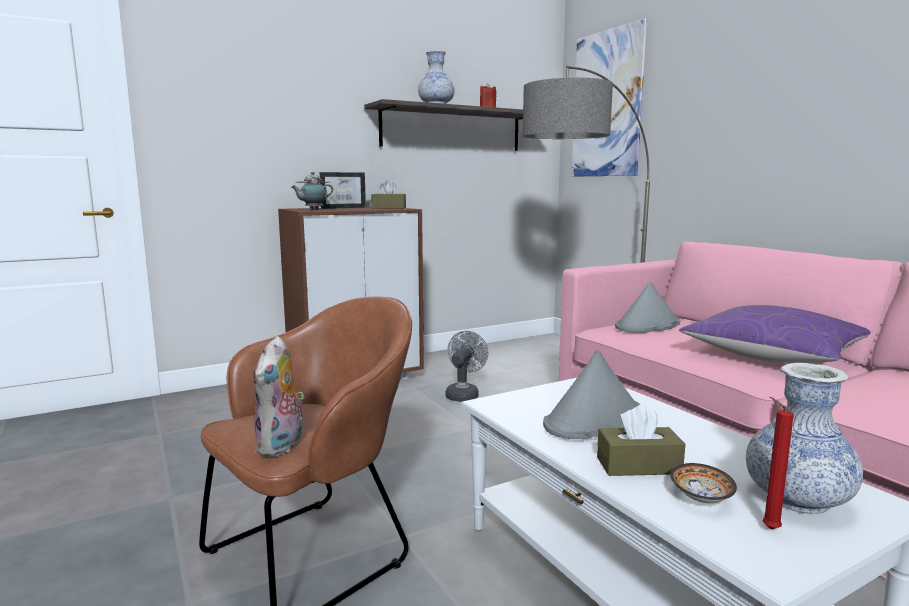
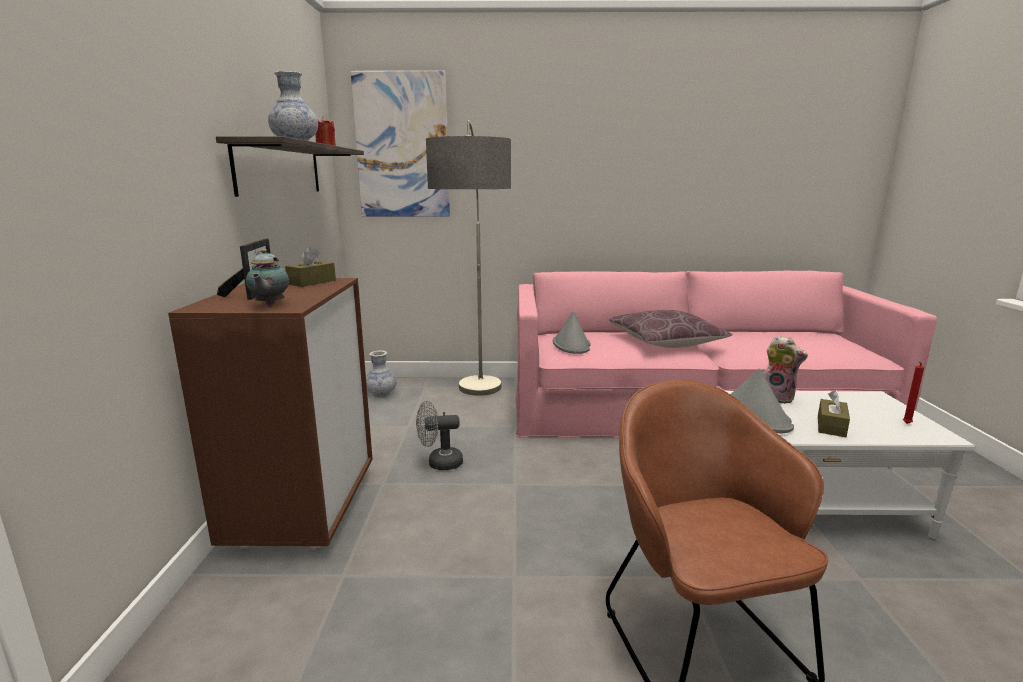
camera: 60 degrees left, 5 degrees up
plush toy [253,336,305,457] -> plush toy moved to [763,335,808,404]
grey fan [446,331,488,402] -> grey fan turned 60 degrees counterclockwise [416,401,463,470]
bowl [670,463,737,503] -> none
purple pillow [679,305,870,363] -> brown pillow [609,310,732,348]
vase [746,363,863,514] -> vase moved to [366,350,397,397]

